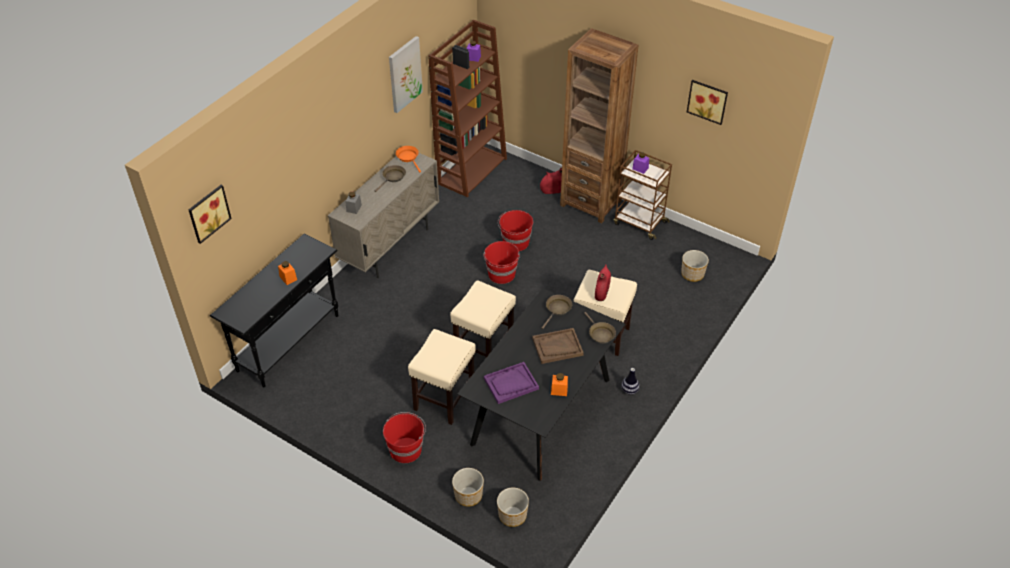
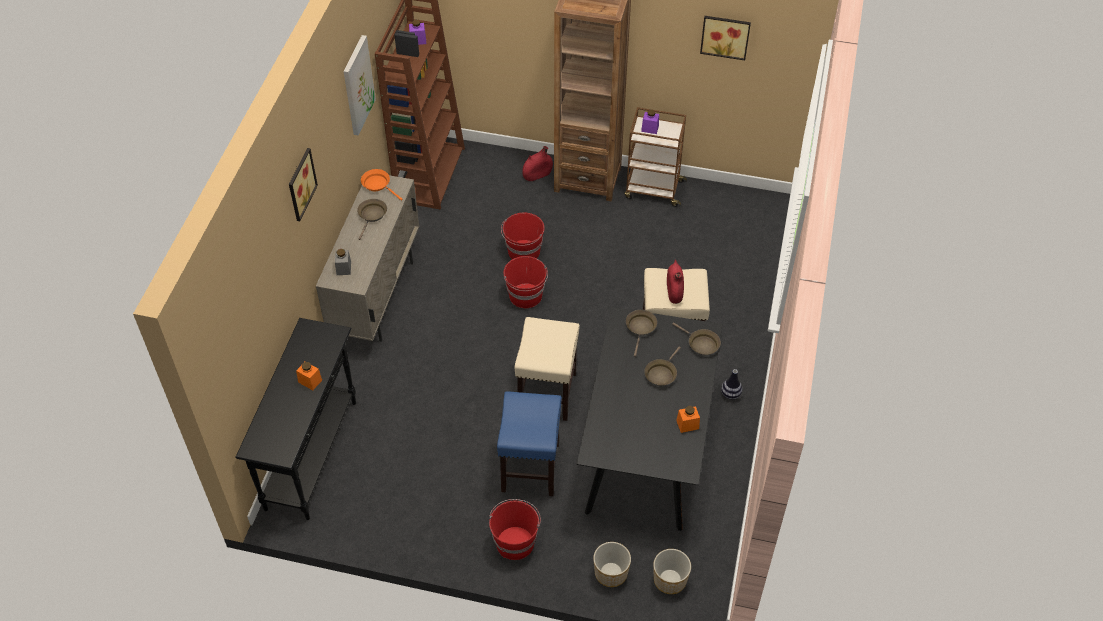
camera: 20 degrees left, 5 degrees up
picture [189,185,232,244] -> picture moved to [289,148,318,221]
beige stool [408,329,476,425] -> blue stool [497,391,562,496]
purple tray [484,362,539,404] -> none
brown tray [532,328,584,364] -> brown frying pan [644,346,681,386]
planter [681,250,709,282] -> none

